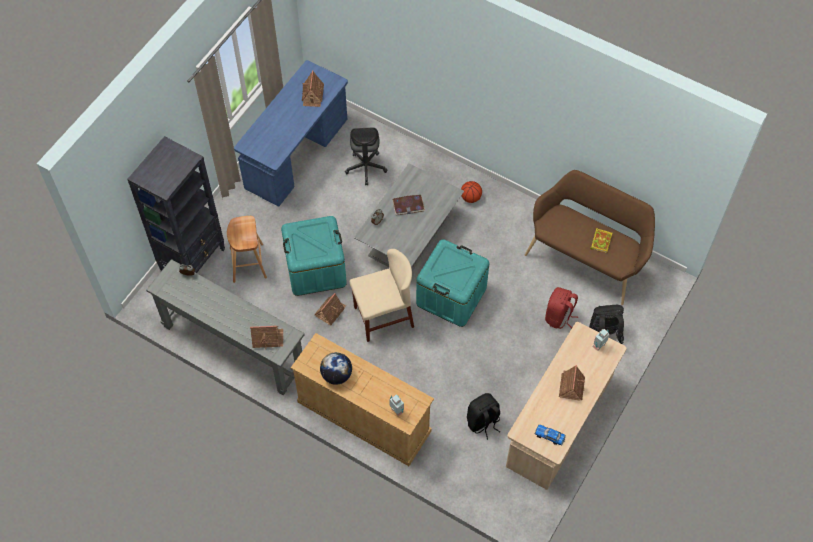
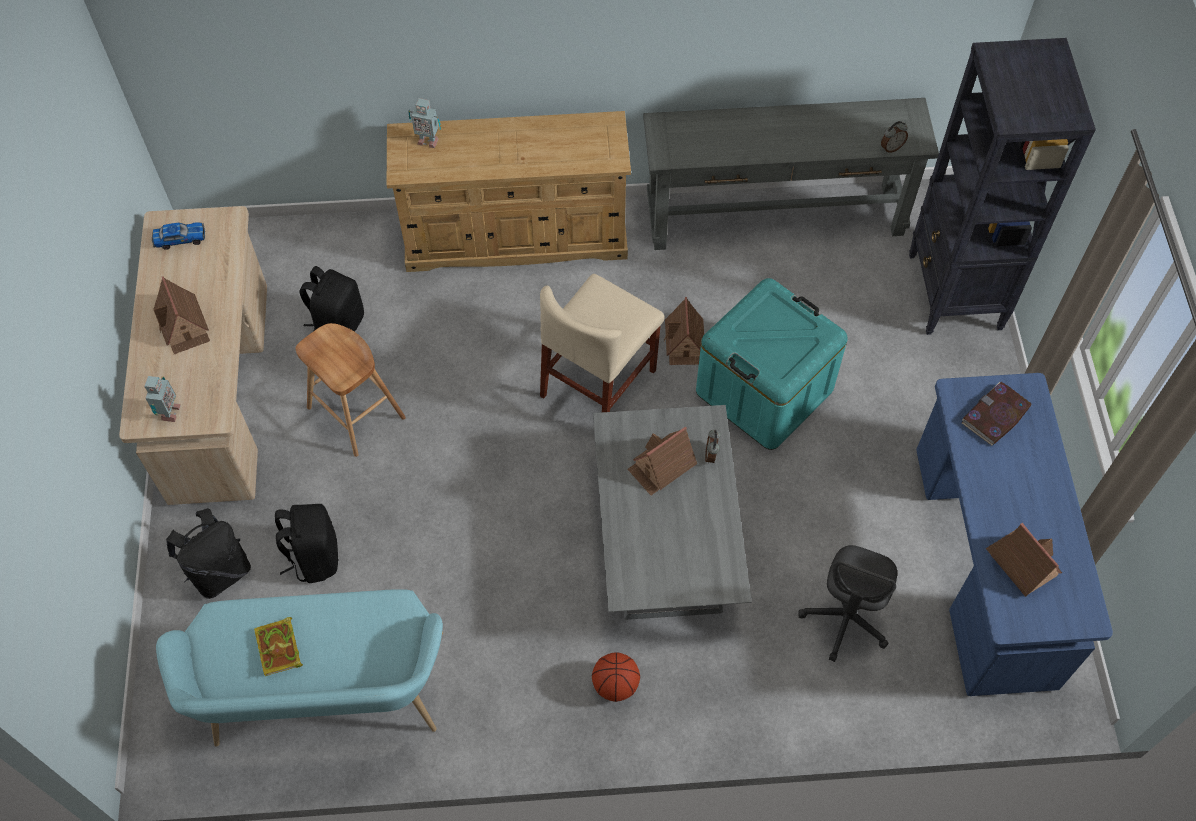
camera: 145 degrees right, 0 degrees up
brown stool [227,216,267,283] -> brown stool moved to [296,323,406,457]
toy house [250,326,283,348] -> toy house moved to [627,426,697,495]
globe [320,352,352,385] -> none
grey office chair [345,128,387,185] -> grey office chair turned 120 degrees counterclockwise [798,545,897,662]
book [392,195,425,215] -> book moved to [962,382,1031,446]
turquoise storage box [416,239,489,327] -> none
brown bench [525,170,655,305] -> turquoise bench [156,589,443,747]
red backpack [545,287,578,329] -> black backpack [275,504,338,583]

